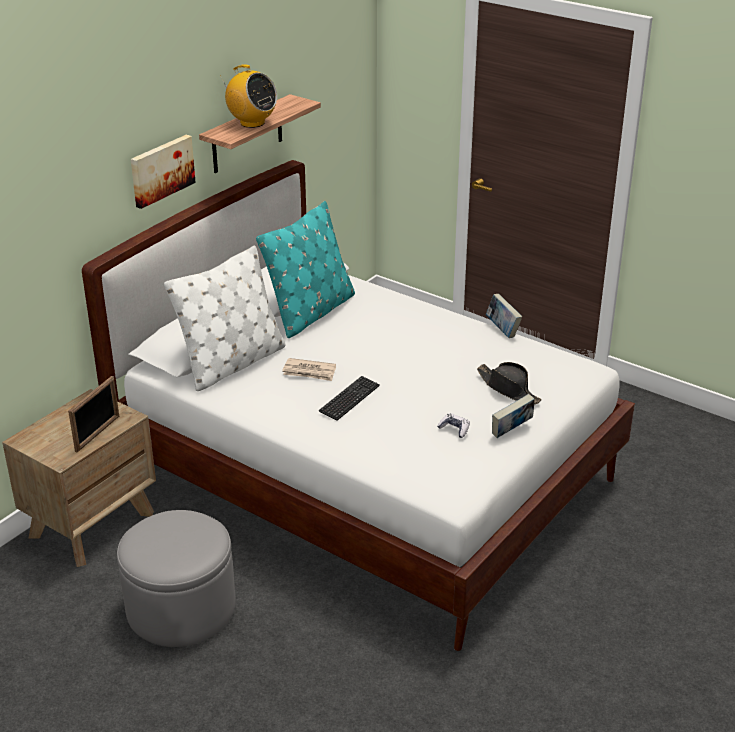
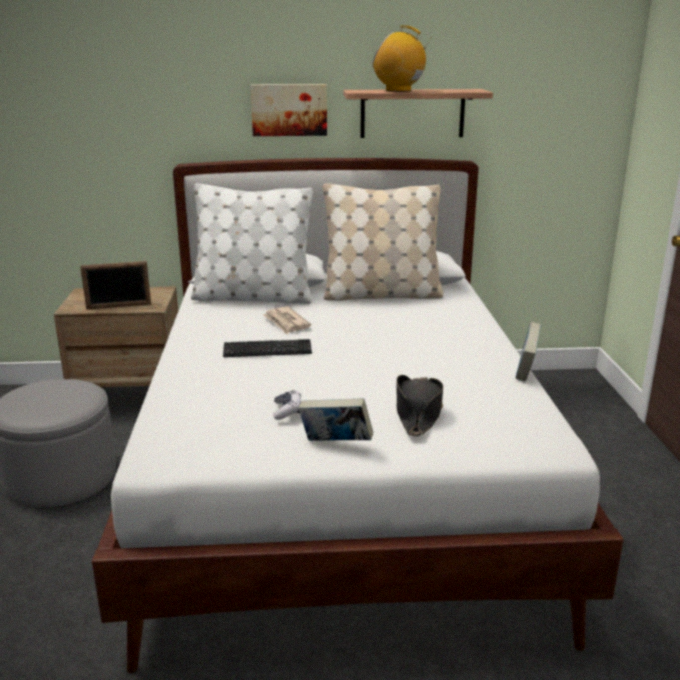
camera: 50 degrees right, 10 degrees down
radio [220,64,277,128] -> radio turned 120 degrees clockwise [373,26,432,92]
turquoise pillow [256,201,355,338] -> beige pillow [323,183,443,301]

